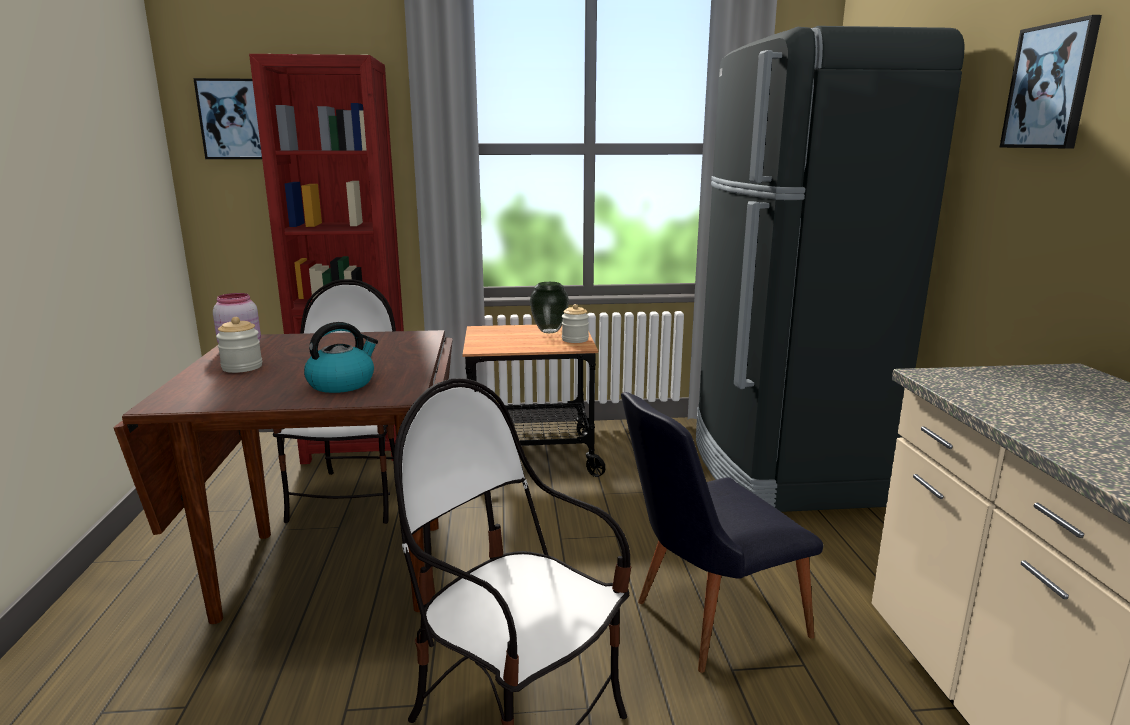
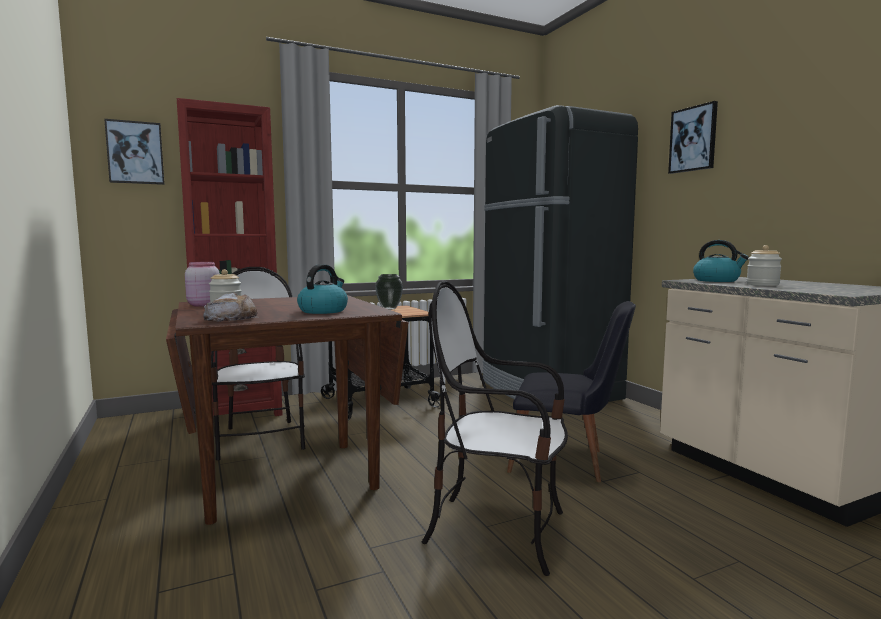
camera: 20 degrees left, 10 degrees down
jar [562,304,589,343] -> jar moved to [746,245,782,286]
black chair [621,392,823,673] -> black chair turned 120 degrees counterclockwise [507,301,636,482]
none -> bread [203,293,258,322]
none -> kettle [693,240,749,282]

